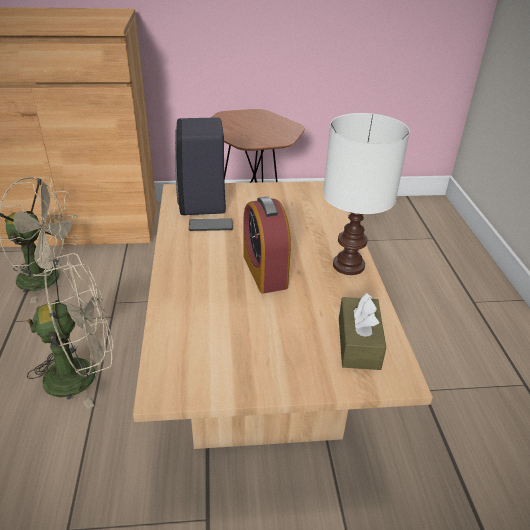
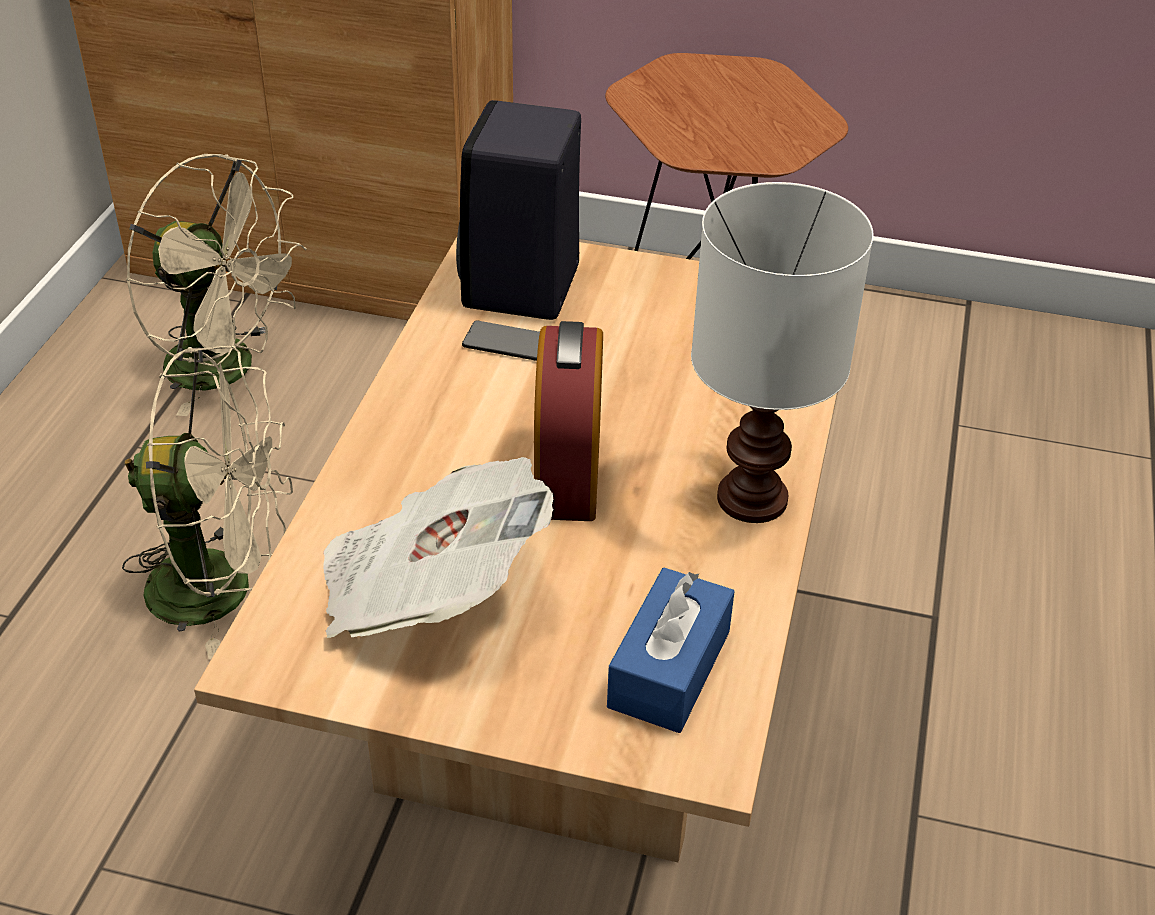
camera: 20 degrees right, 5 degrees up
brown tissue box [339,293,386,370] -> blue tissue box [607,568,735,733]
none -> newspaper [323,457,553,638]

